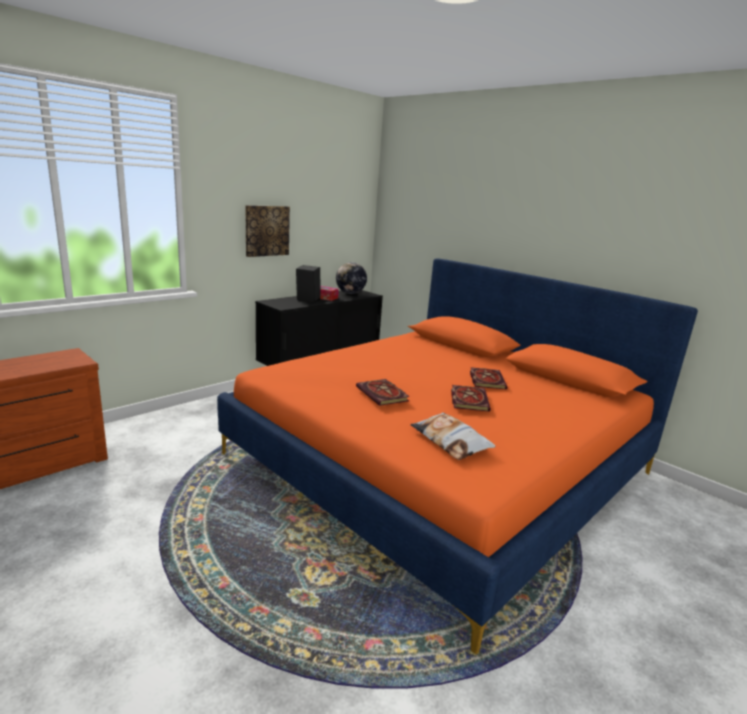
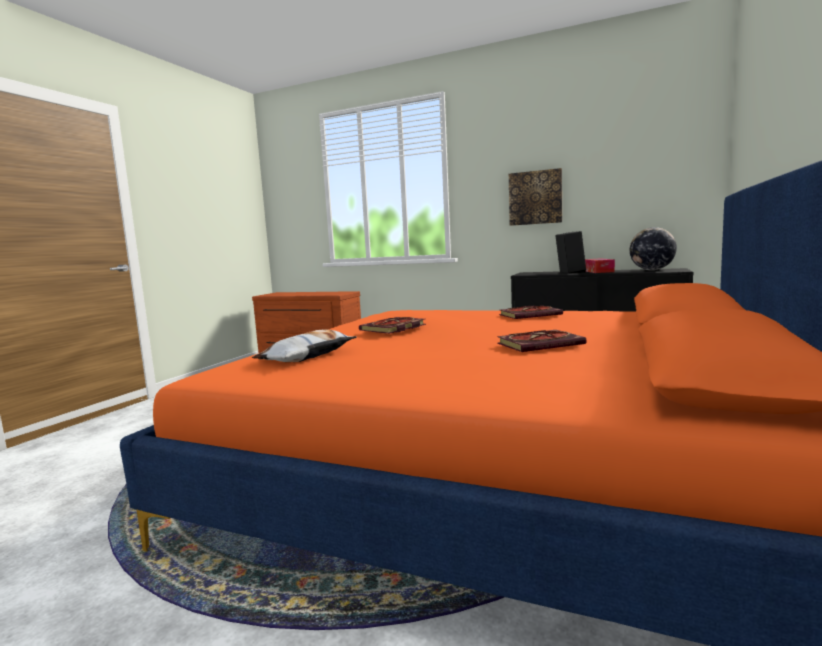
camera: 70 degrees right, 10 degrees down
book [451,385,491,412] -> book moved to [499,306,563,319]

